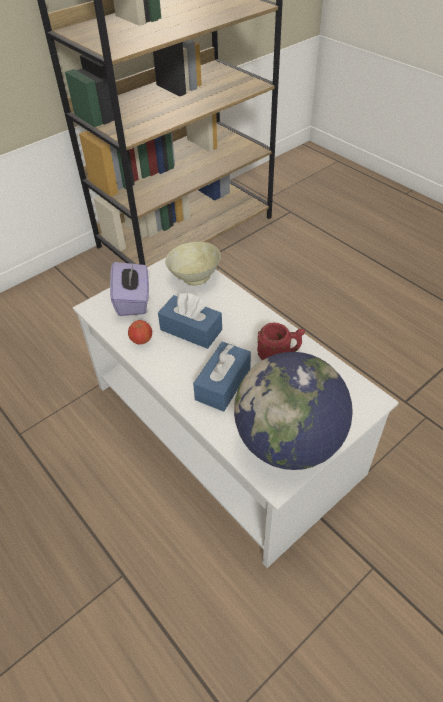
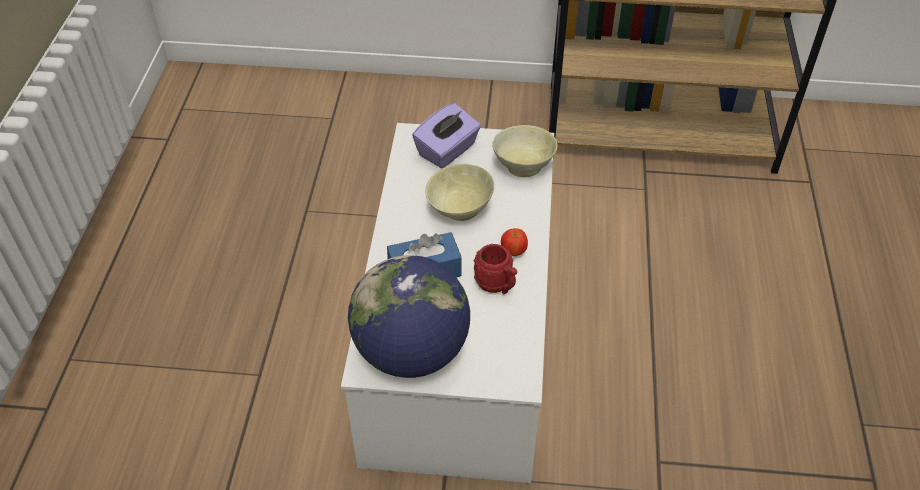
camera: 45 degrees right, 0 degrees up
apple [128,320,152,344] -> apple moved to [501,228,528,256]
blue tissue box [158,293,222,349] -> beige bowl [425,164,494,221]

